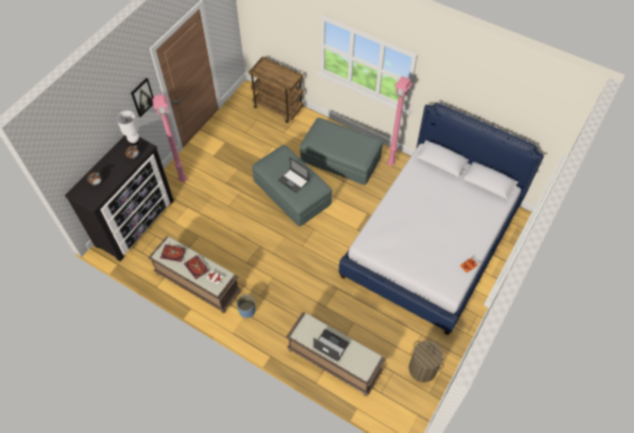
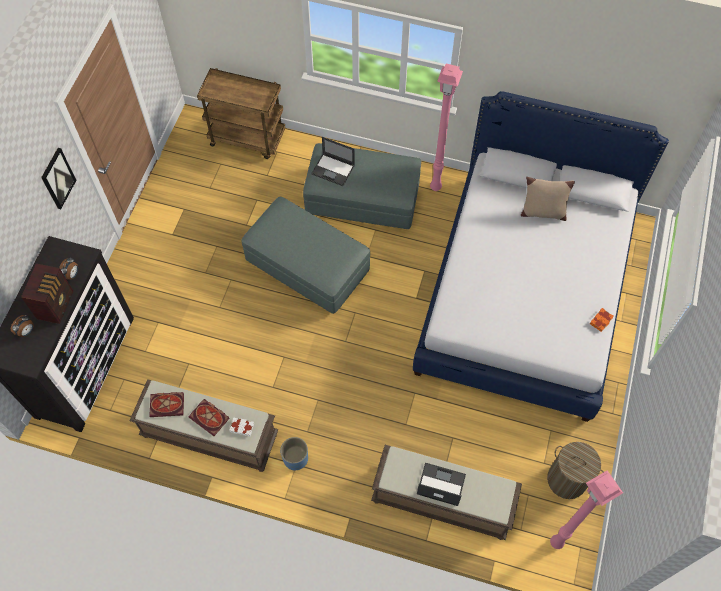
camera: 15 degrees left, 5 degrees up
white table lamp [117,111,139,145] -> none
pink floor lamp [152,94,187,182] -> pink floor lamp moved to [550,471,623,549]
laptop [278,157,309,194] -> laptop moved to [311,137,355,186]
none -> radio [21,263,73,324]
none -> beige pillow [521,177,575,221]

